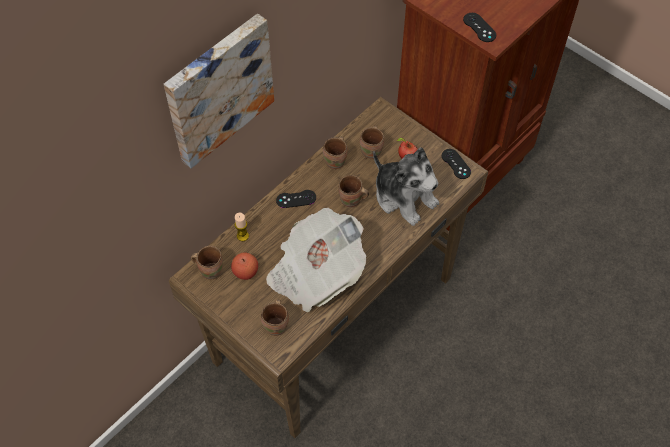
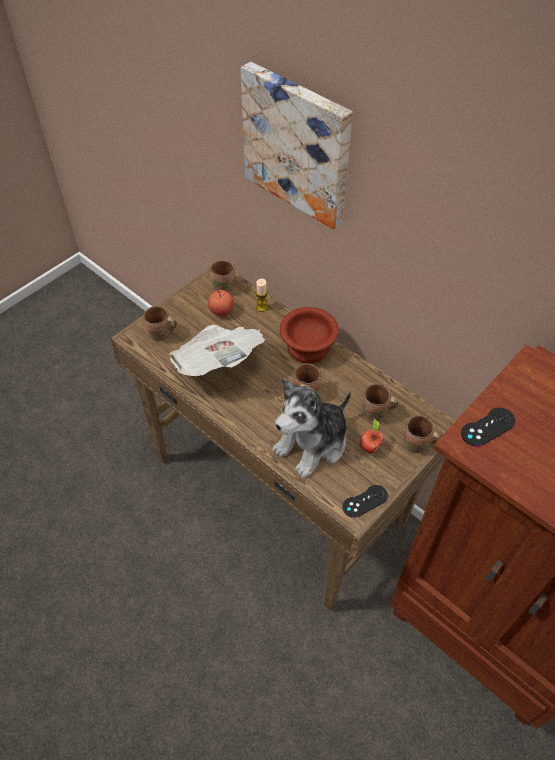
camera: 90 degrees right, 5 degrees down
black game controller [276,190,316,208] -> brown bowl [280,307,339,363]
brown mug [323,137,348,170] -> brown mug moved to [404,415,441,453]

